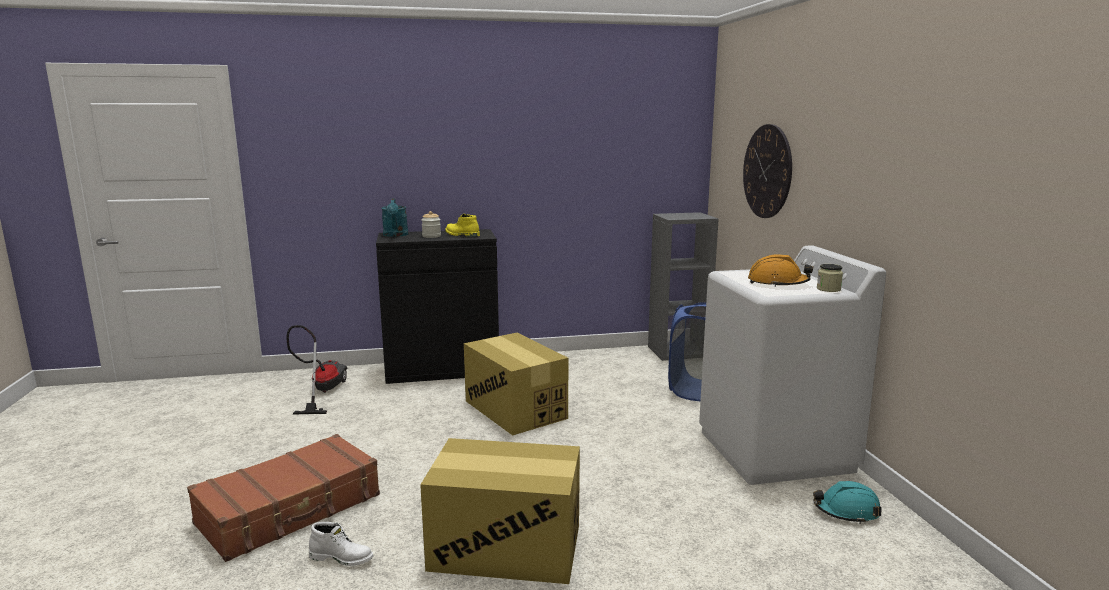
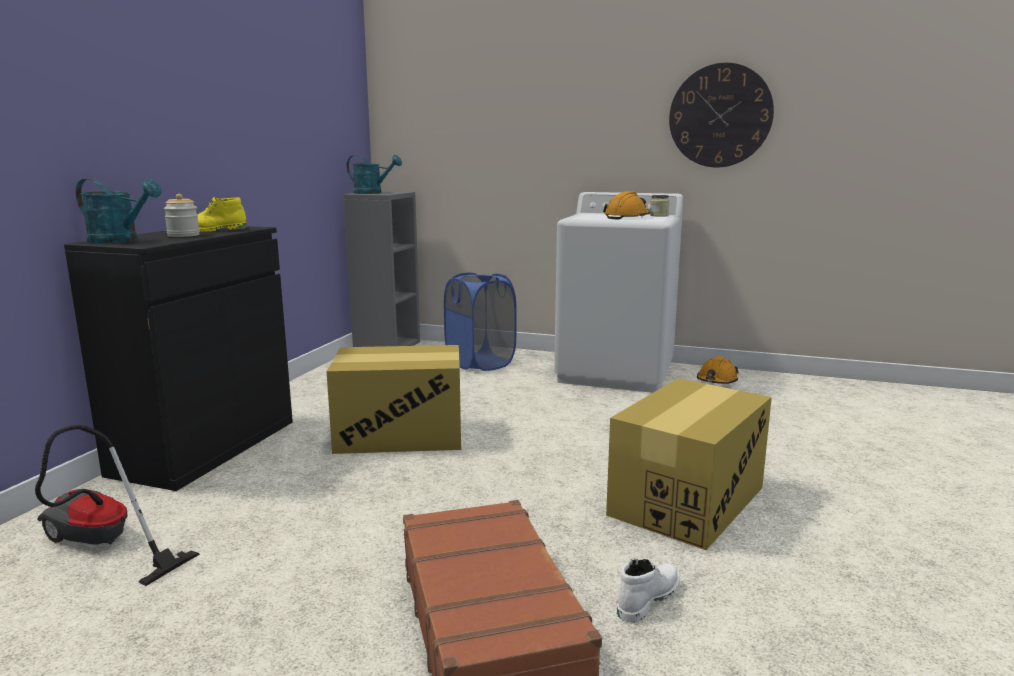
camera: 60 degrees left, 0 degrees up
wall clock [743,124,792,218] -> wall clock moved to [669,62,774,167]
turquoise hard hat [813,481,881,524] -> orange hard hat [697,356,739,384]
none -> turquoise watering can [347,155,402,194]

